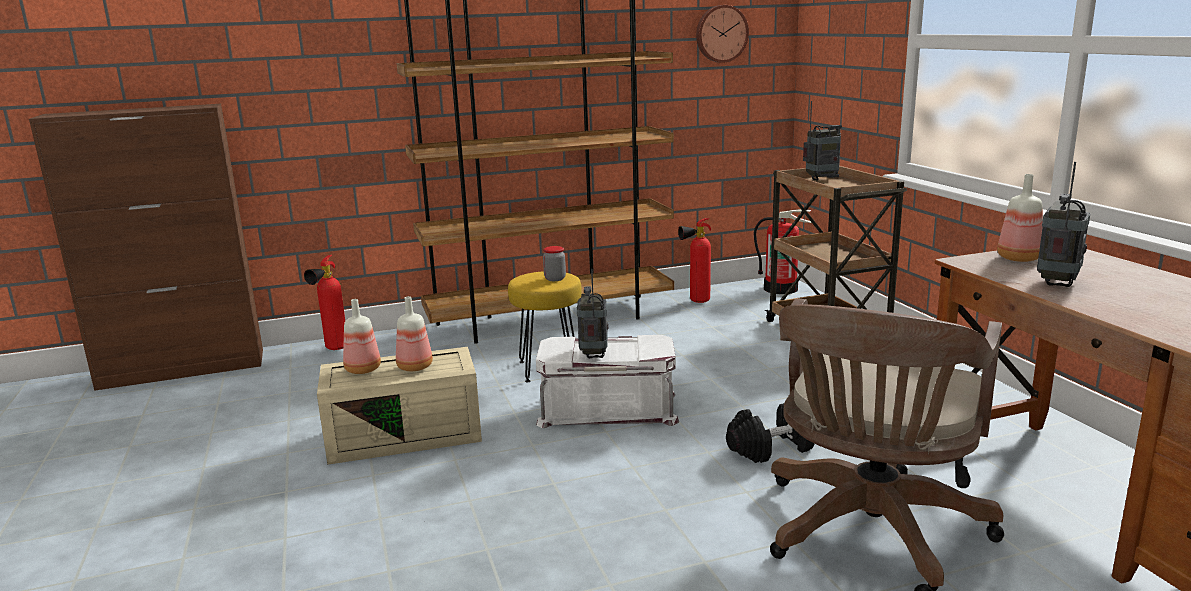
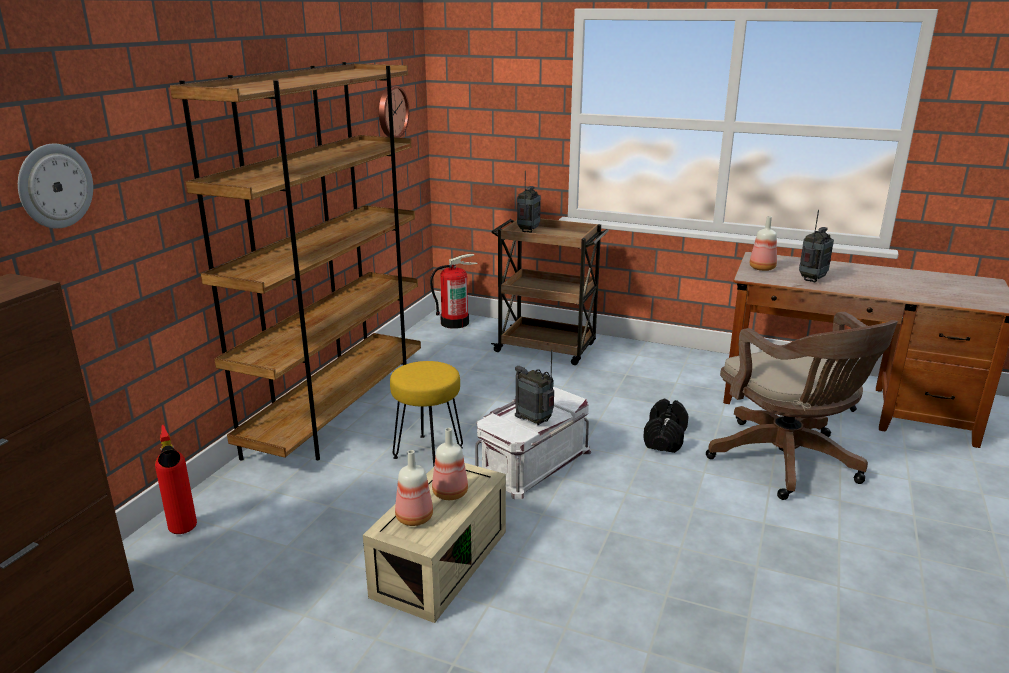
camera: 50 degrees left, 5 degrees up
jar [543,246,566,281] -> none
fire extinguisher [678,218,711,303] -> none
radio [1037,162,1091,287] -> radio turned 60 degrees clockwise [799,210,834,283]
none -> wall clock [18,144,93,229]

